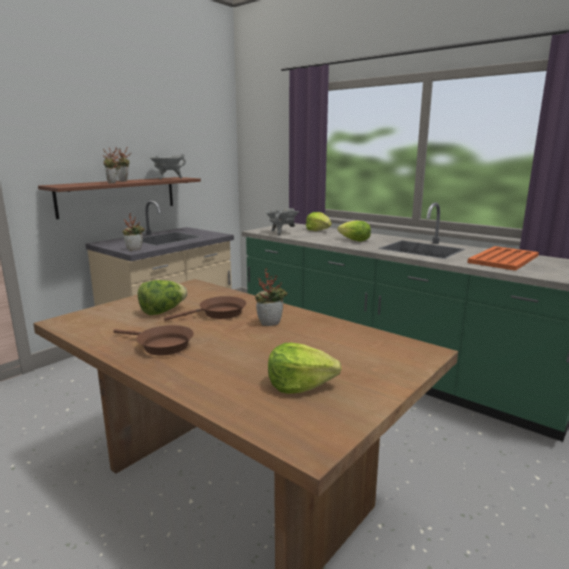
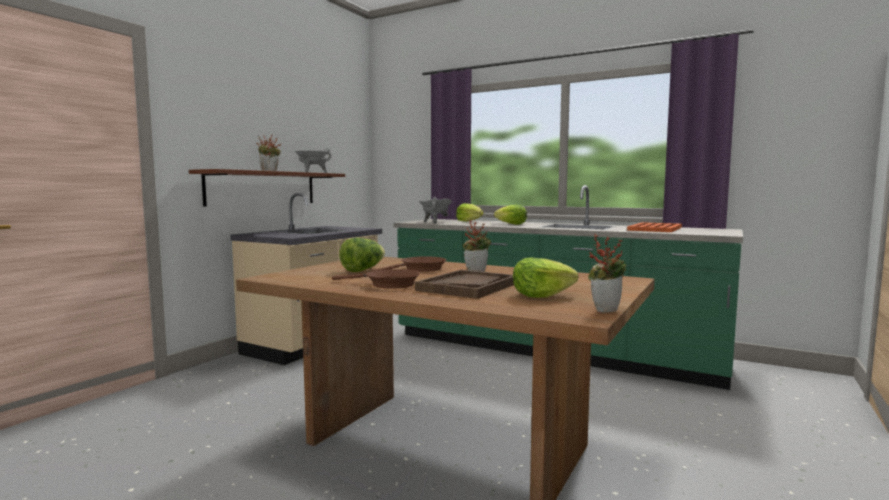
camera: 10 degrees left, 10 degrees down
potted plant [122,213,145,251] -> potted plant moved to [588,234,627,313]
none -> brown tray [415,270,514,299]

